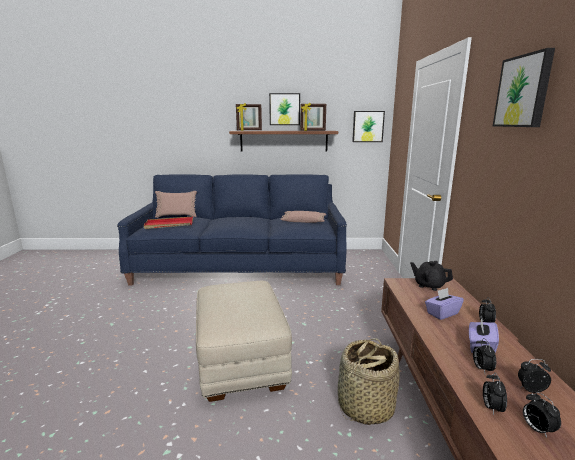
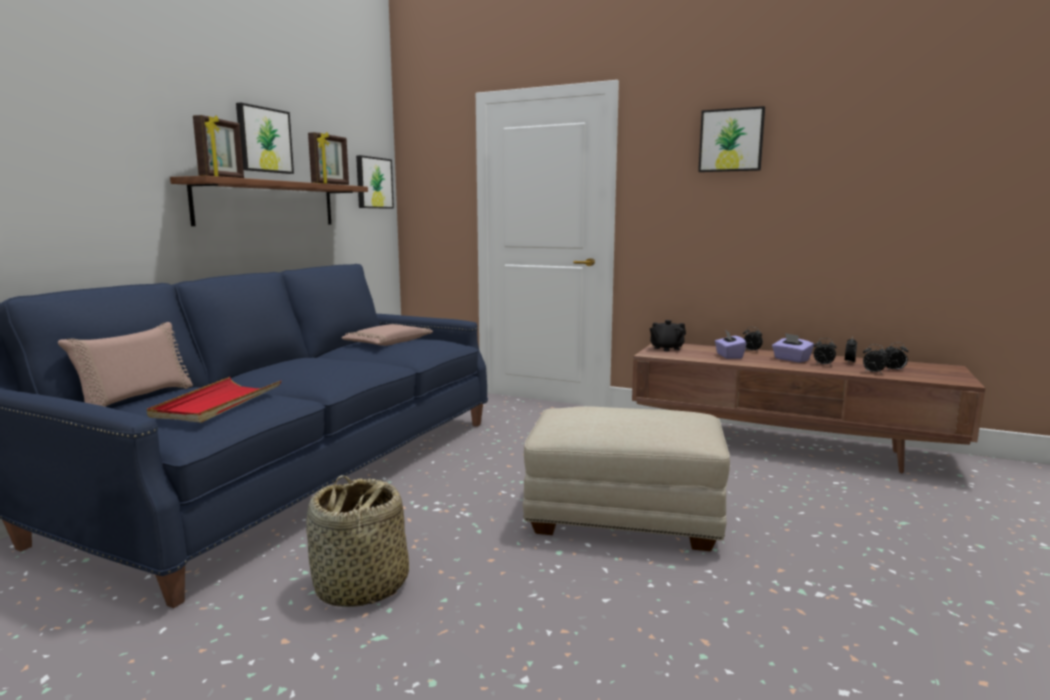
camera: 65 degrees left, 5 degrees down
basket [338,338,399,425] -> basket moved to [306,475,409,607]

